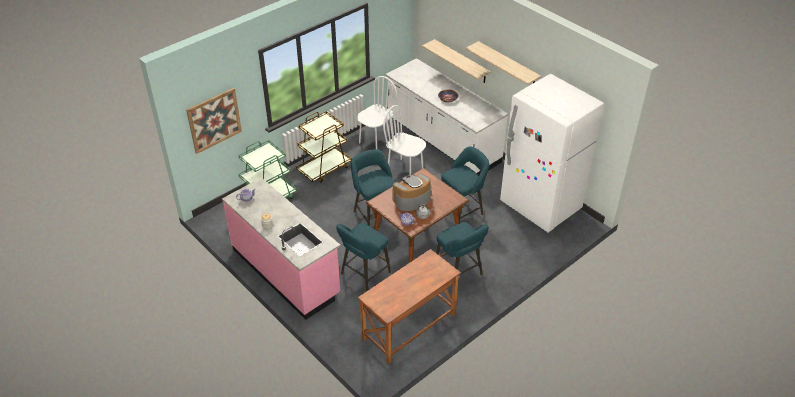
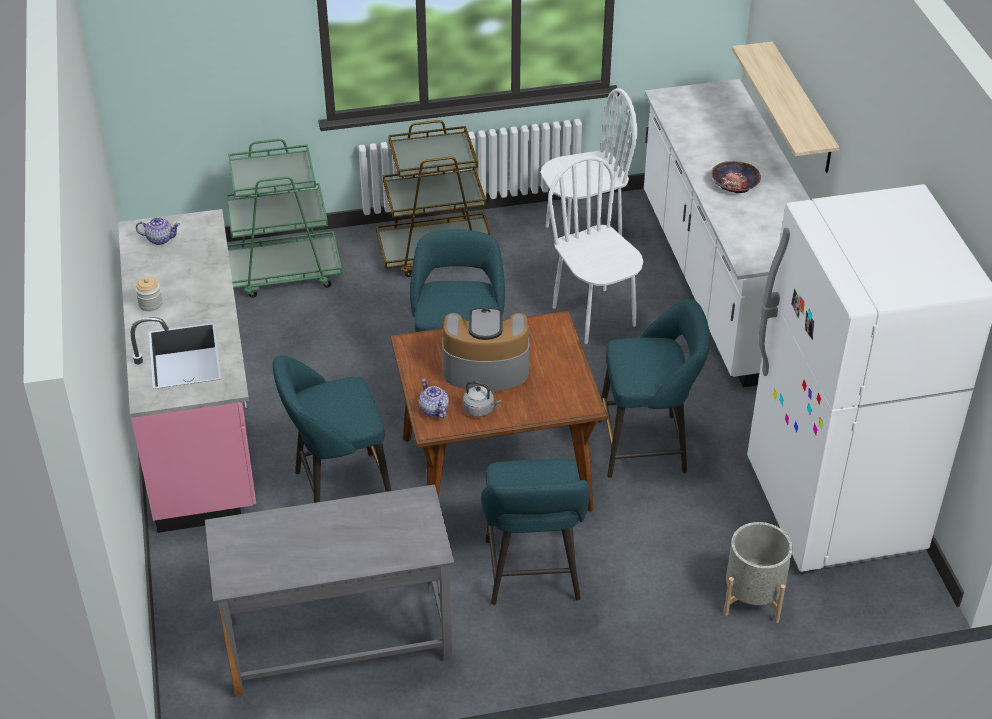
camera: 30 degrees right, 0 degrees up
picture [186,88,242,154] -> none
brown desk [358,249,461,364] -> grey desk [205,484,454,697]
shelf [465,41,541,85] -> none
none -> grey planter [724,522,793,623]

